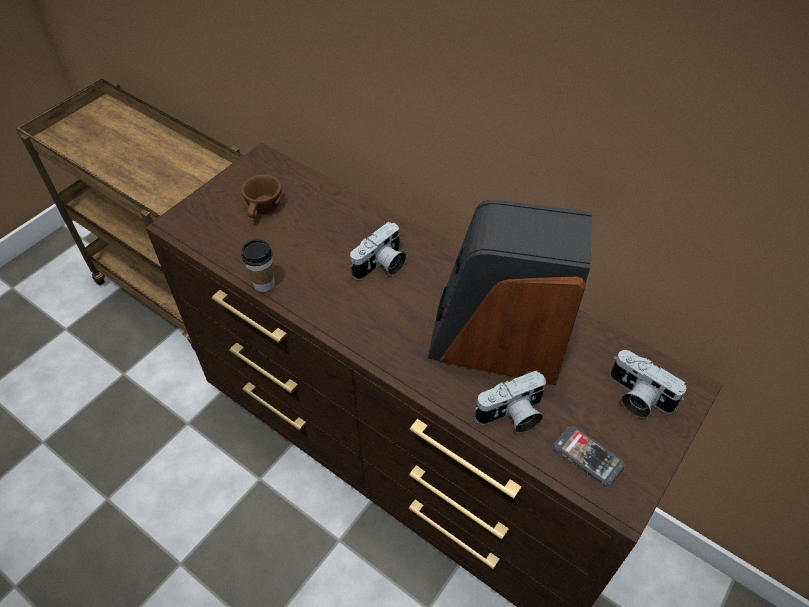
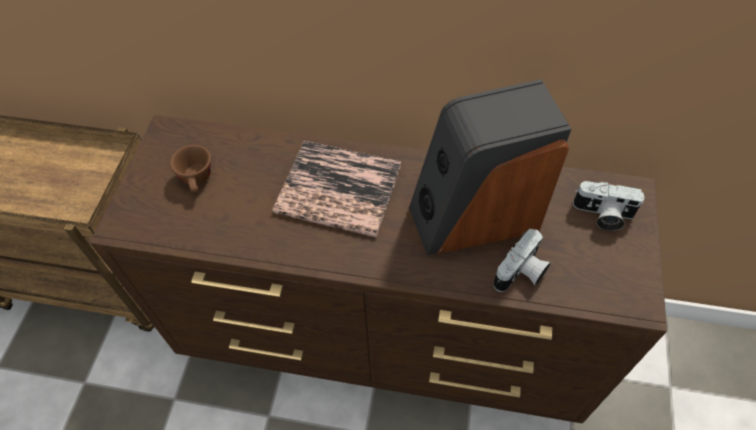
camera: 25 degrees left, 5 degrees up
cup [241,240,275,292] -> none
camera [350,222,406,280] -> book [273,141,401,237]
phone [554,426,624,485] -> none

